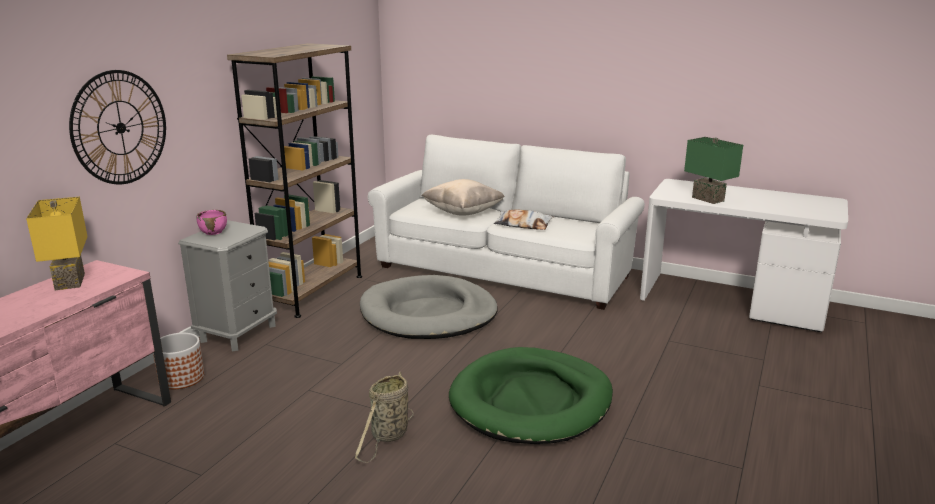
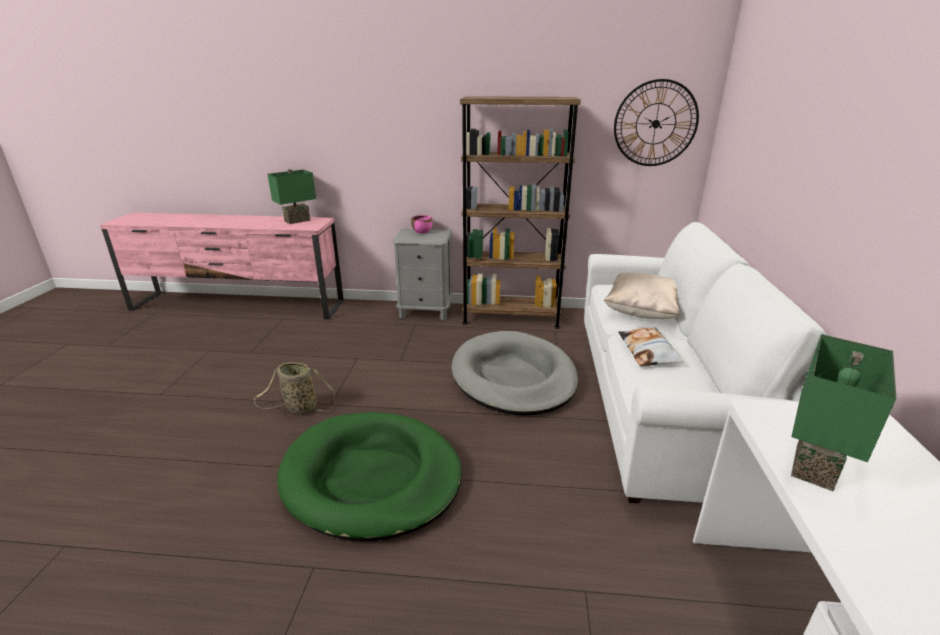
camera: 70 degrees right, 5 degrees up
yellow table lamp [26,197,88,290] -> green table lamp [267,169,316,224]
wall clock [69,70,166,184] -> wall clock moved to [614,79,699,166]
planter [153,333,204,389] -> none

